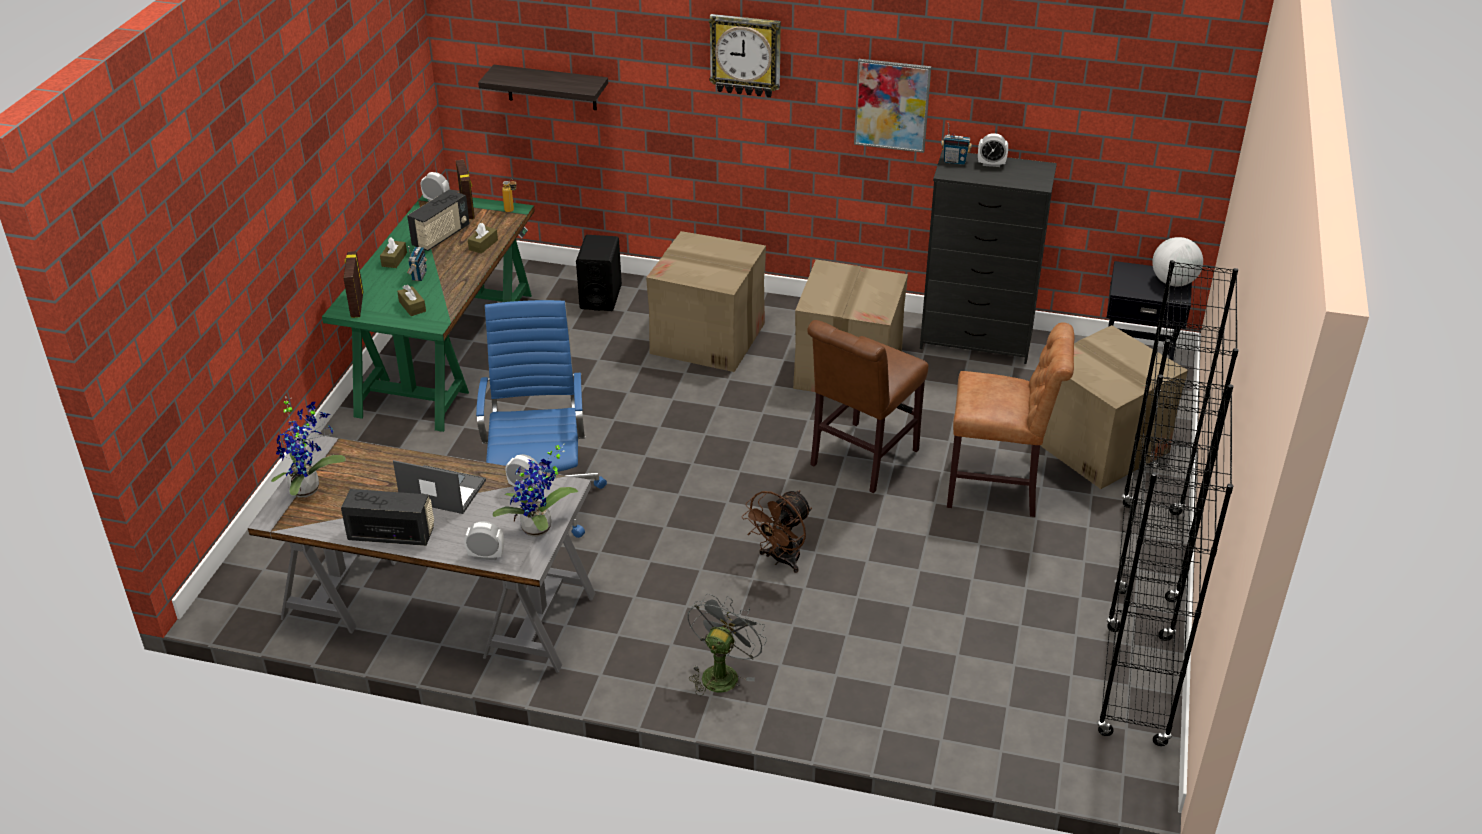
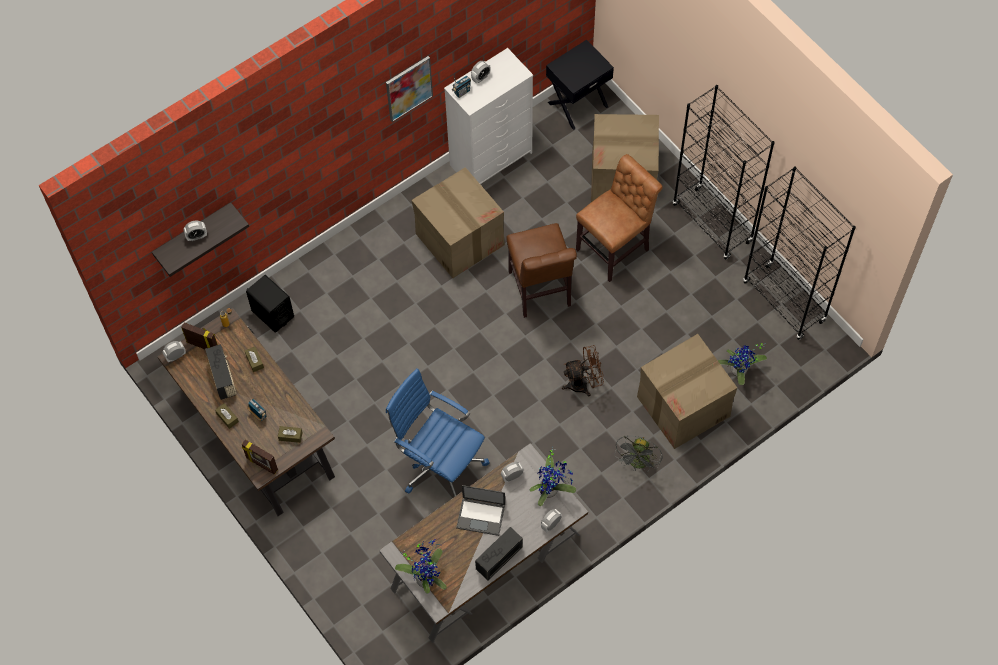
camera: 50 degrees left, 25 degrees up
green desk [322,195,535,432] -> brown desk [157,308,335,516]
laptop [393,460,486,514] -> laptop turned 135 degrees counterclockwise [456,485,505,536]
cardboard box [646,231,766,372] -> cardboard box moved to [637,334,737,449]
grey fan [687,594,767,696] -> grey fan turned 135 degrees counterclockwise [614,436,663,473]
wall clock [709,14,781,98] -> none
brown fan [742,490,812,573] -> brown fan turned 90 degrees counterclockwise [562,345,604,396]
black dresser [920,150,1057,364] -> white dresser [444,48,533,184]
globe [1152,237,1203,286] -> none
none -> alarm clock [183,221,207,241]
none -> potted plant [718,343,767,385]

